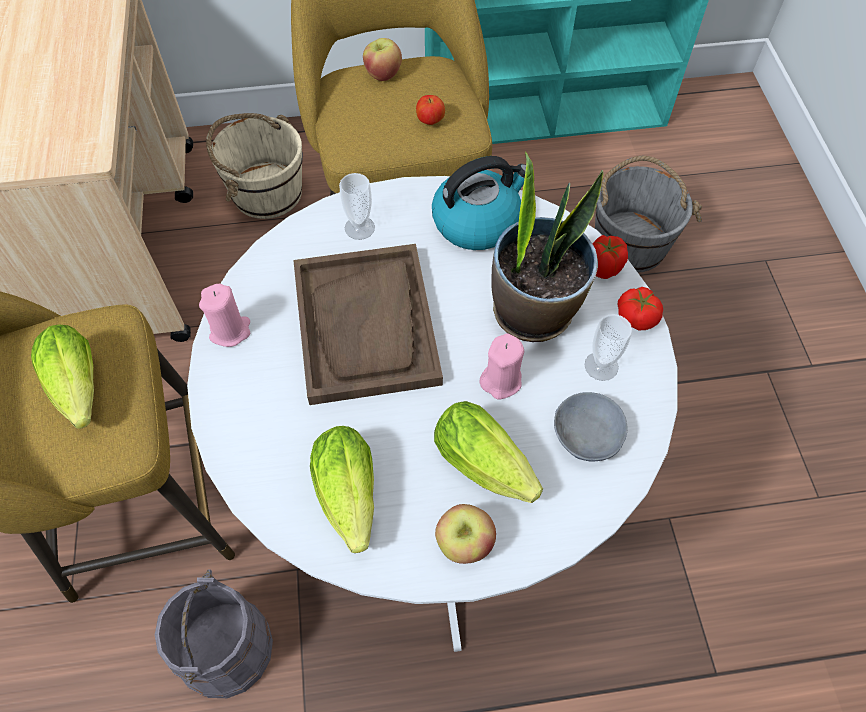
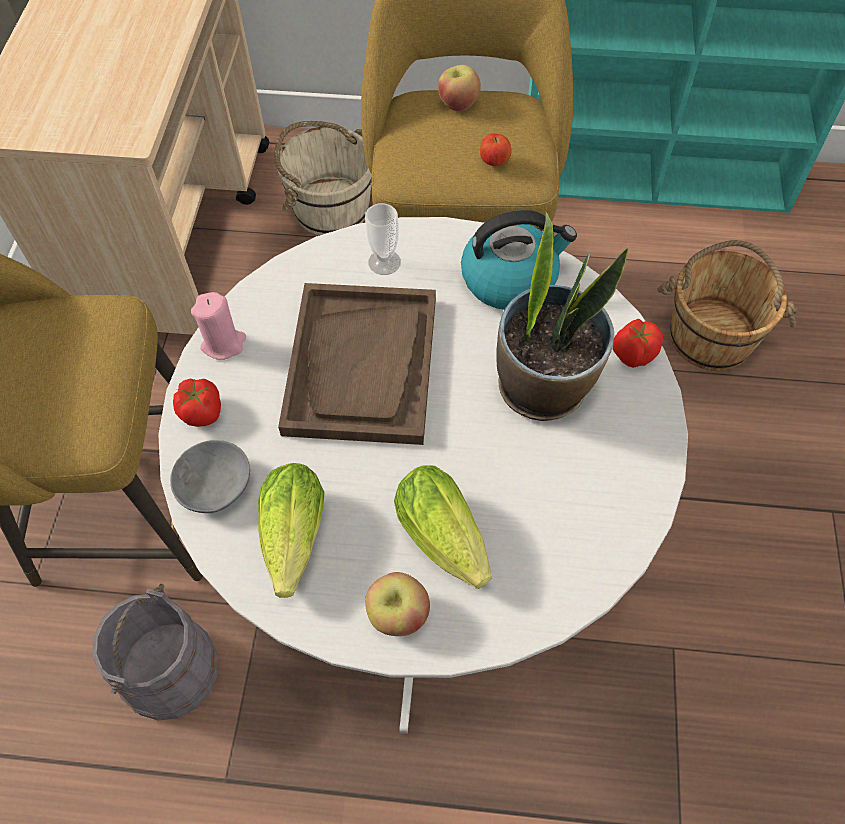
camera: 15 degrees right, 0 degrees up
lettuce [31,324,94,429] -> none
pink candle [479,333,524,399] -> none
grey bowl [554,392,628,461] -> grey bowl moved to [170,440,250,513]
cup [585,314,632,381] -> none
grey bucket [595,156,702,273] -> brown bucket [657,240,798,371]
tomato [617,287,663,330] -> tomato moved to [173,379,221,427]

